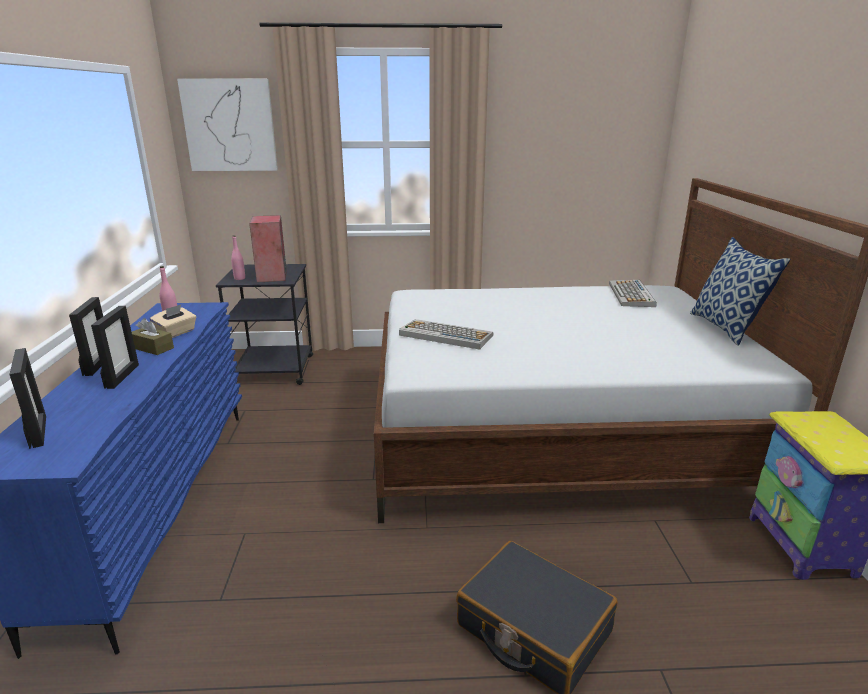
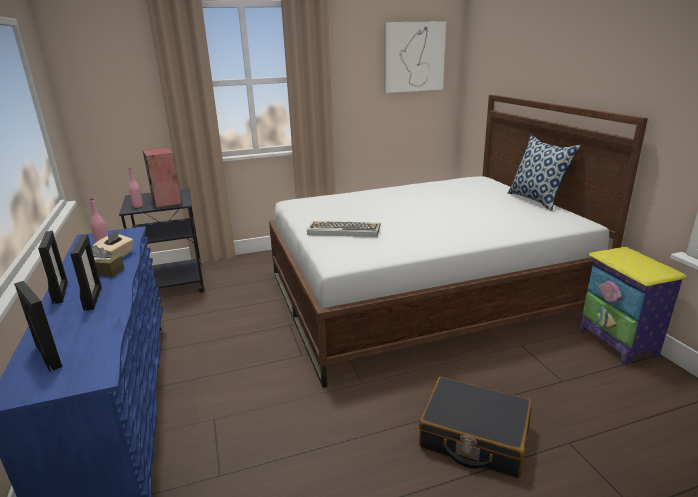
camera: 15 degrees left, 0 degrees up
picture [177,79,278,171] -> picture moved to [384,21,446,93]
keyboard [609,280,657,307] -> none

